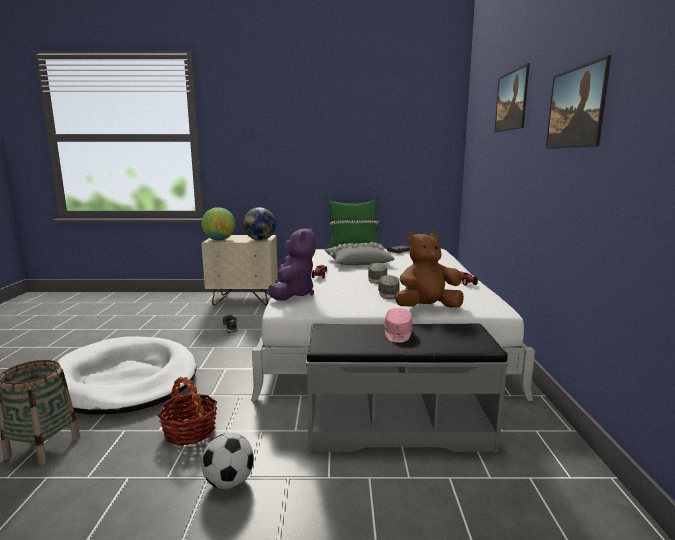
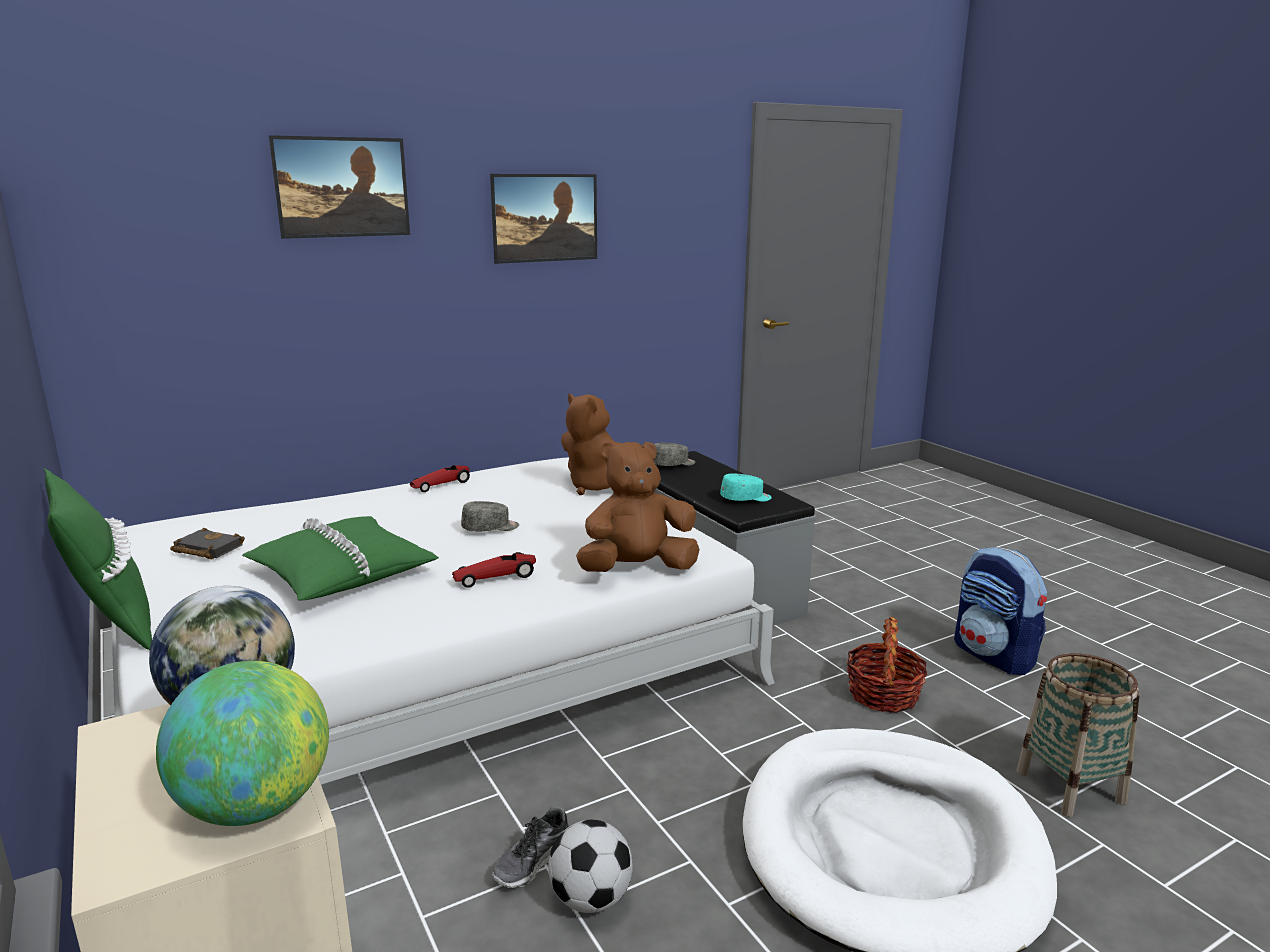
camera: 120 degrees left, 5 degrees up
football [201,433,254,489] -> football moved to [548,820,633,913]
purple plush toy [268,227,316,301] -> brown plush toy [576,442,700,572]
grey pillow [325,242,395,265] -> green pillow [242,516,439,601]
grey cap [378,275,400,299] -> grey cap moved to [653,443,695,466]
pink cap [385,308,412,343] -> none
none -> turquoise cap [720,473,772,502]
none -> backpack [954,547,1047,675]

